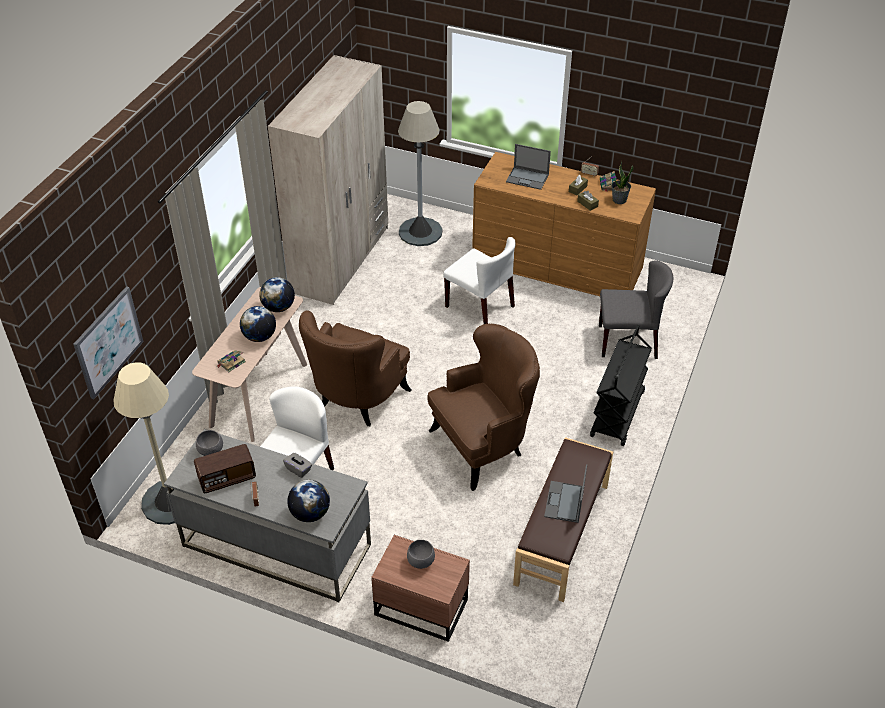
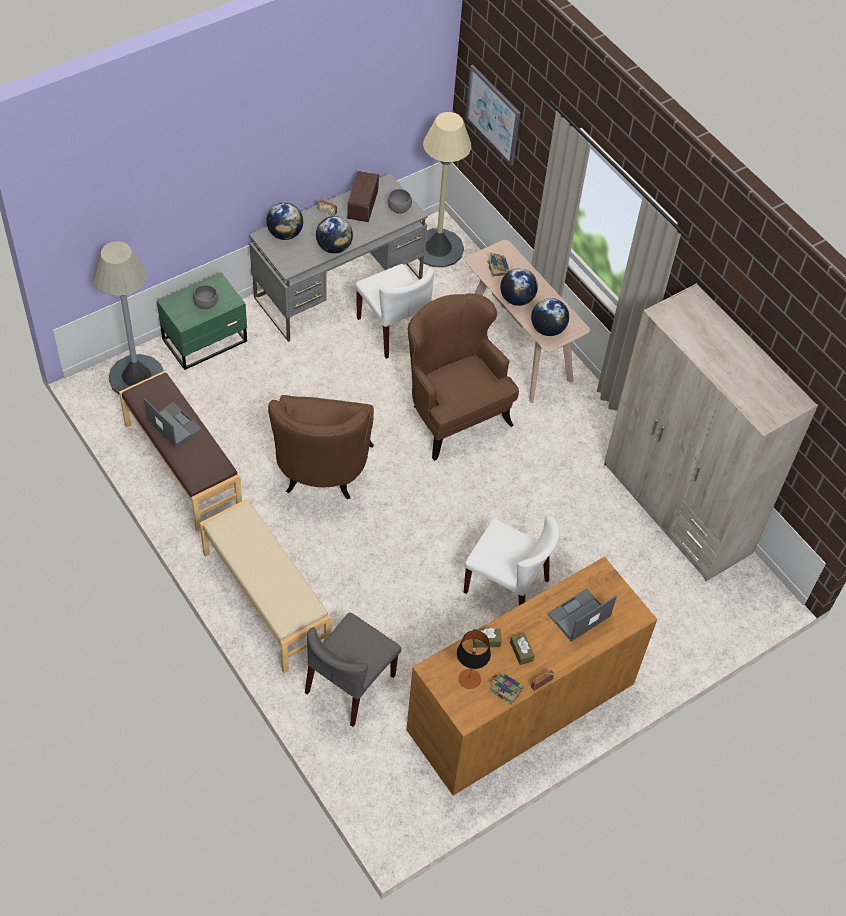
camera: 120 degrees right, 10 degrees up
grey tissue box [283,453,312,478] -> globe [316,216,353,254]
brown nightstand [371,535,470,642] -> green nightstand [157,272,247,370]
grey floor lamp [398,101,442,246] -> grey floor lamp moved to [93,241,164,394]
white chair [443,237,516,324] -> white chair turned 135 degrees counterclockwise [464,516,560,605]
black cart [590,325,652,446] -> beige bench [200,499,331,673]
potted plant [612,161,634,204] -> table lamp [457,630,491,689]

